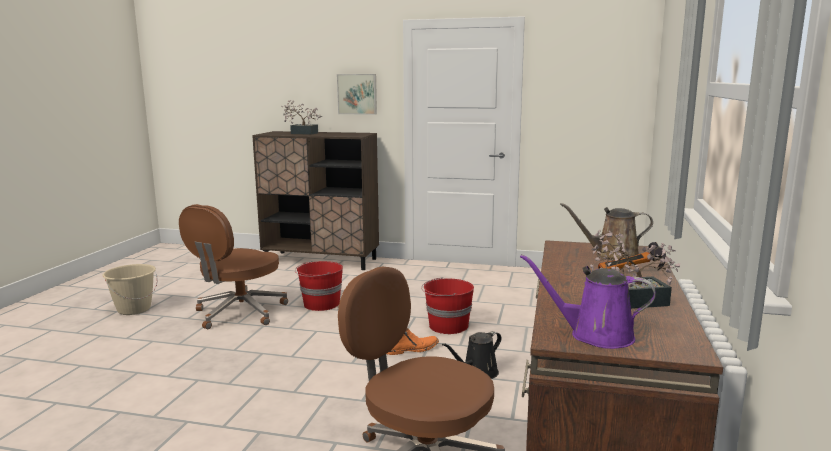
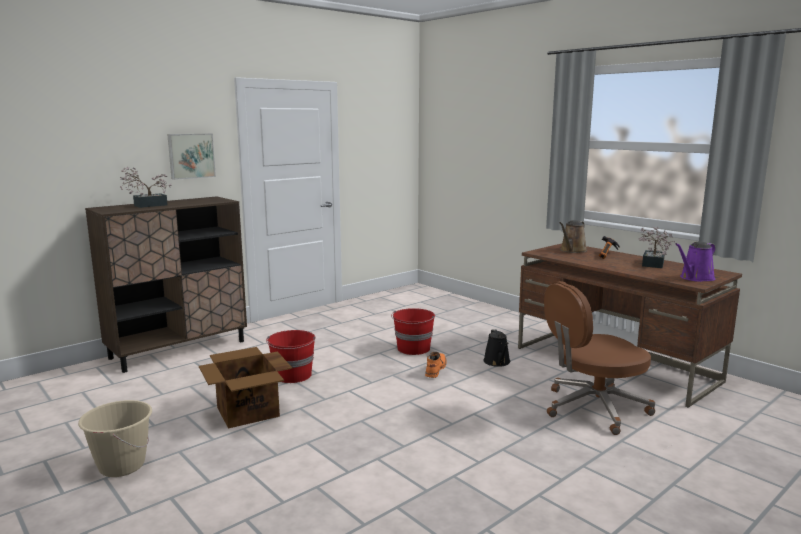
camera: 55 degrees left, 0 degrees up
brown office chair [179,204,288,329] -> cardboard box [199,347,292,429]

